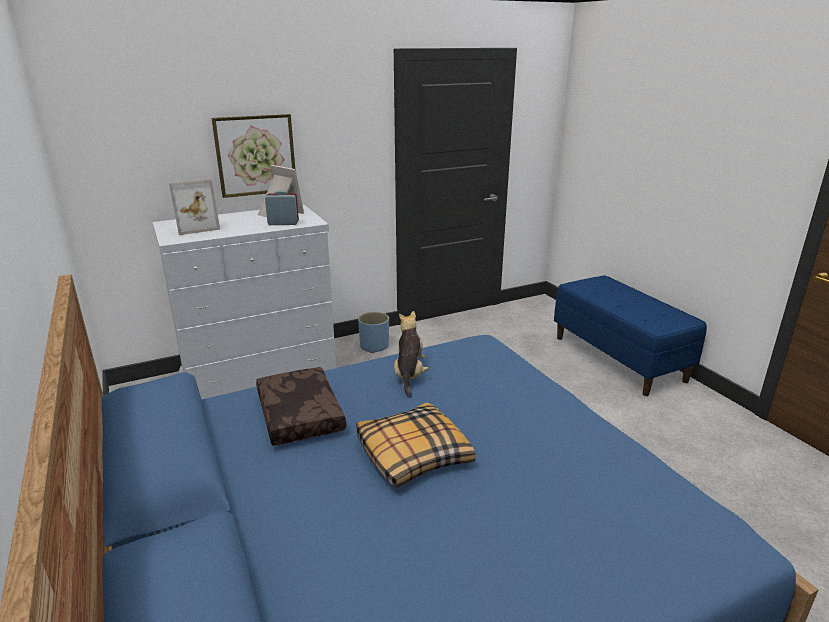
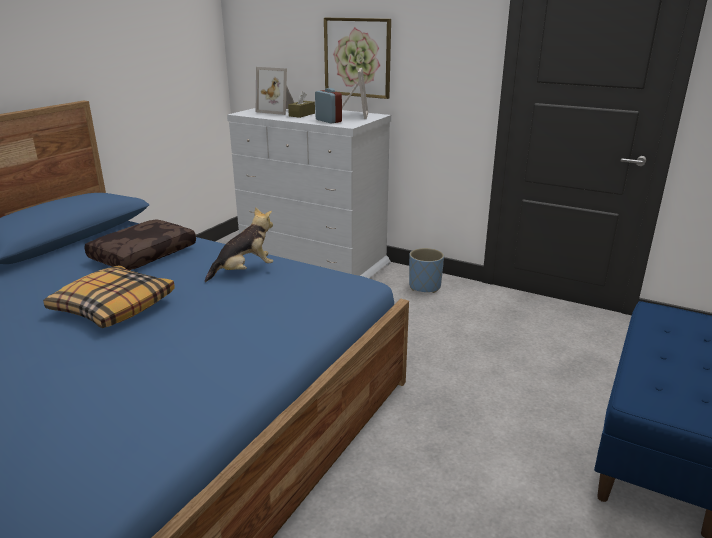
camera: 55 degrees right, 0 degrees up
none -> brown tissue box [288,91,315,118]

